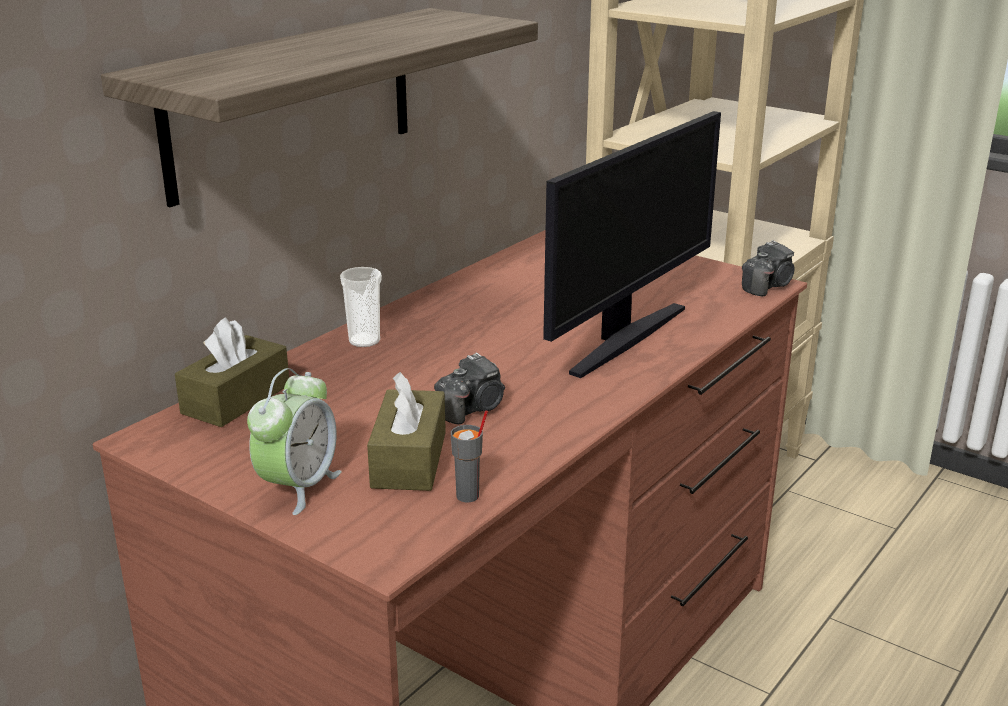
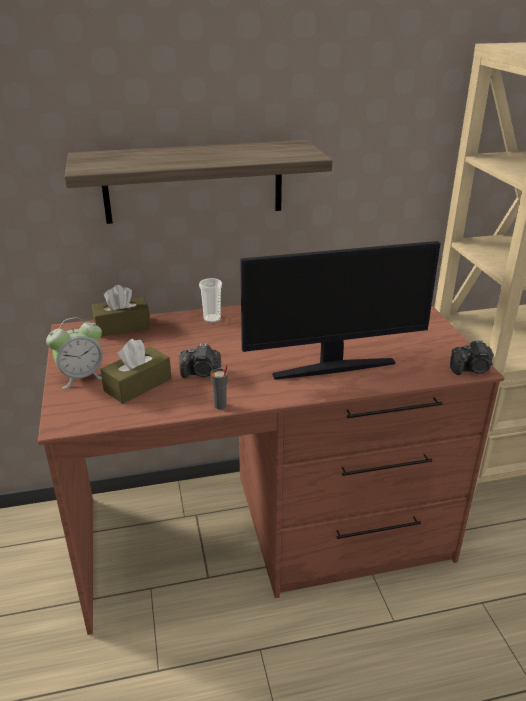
camera: 40 degrees right, 5 degrees up
grey cup [451,410,488,502] -> grey cup moved to [210,365,228,409]

